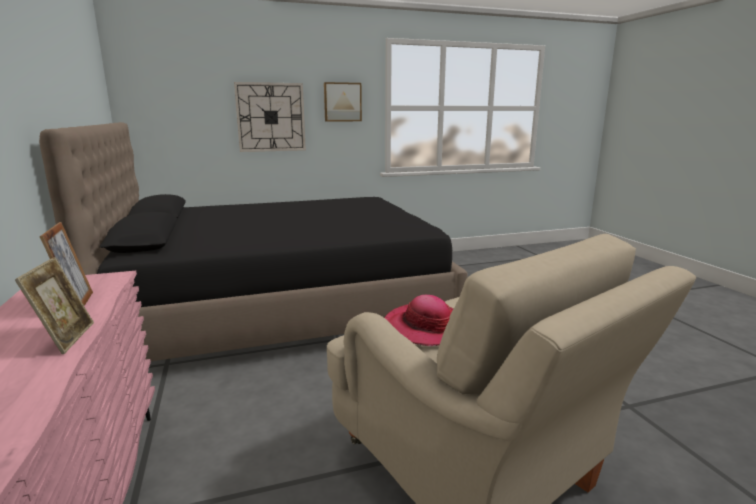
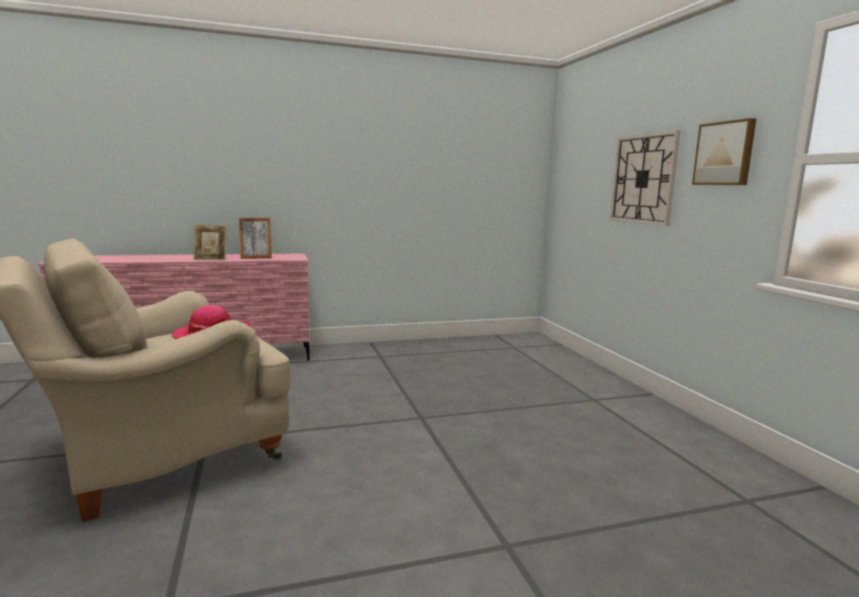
camera: 90 degrees right, 5 degrees down
black bed [39,122,467,361] -> none

